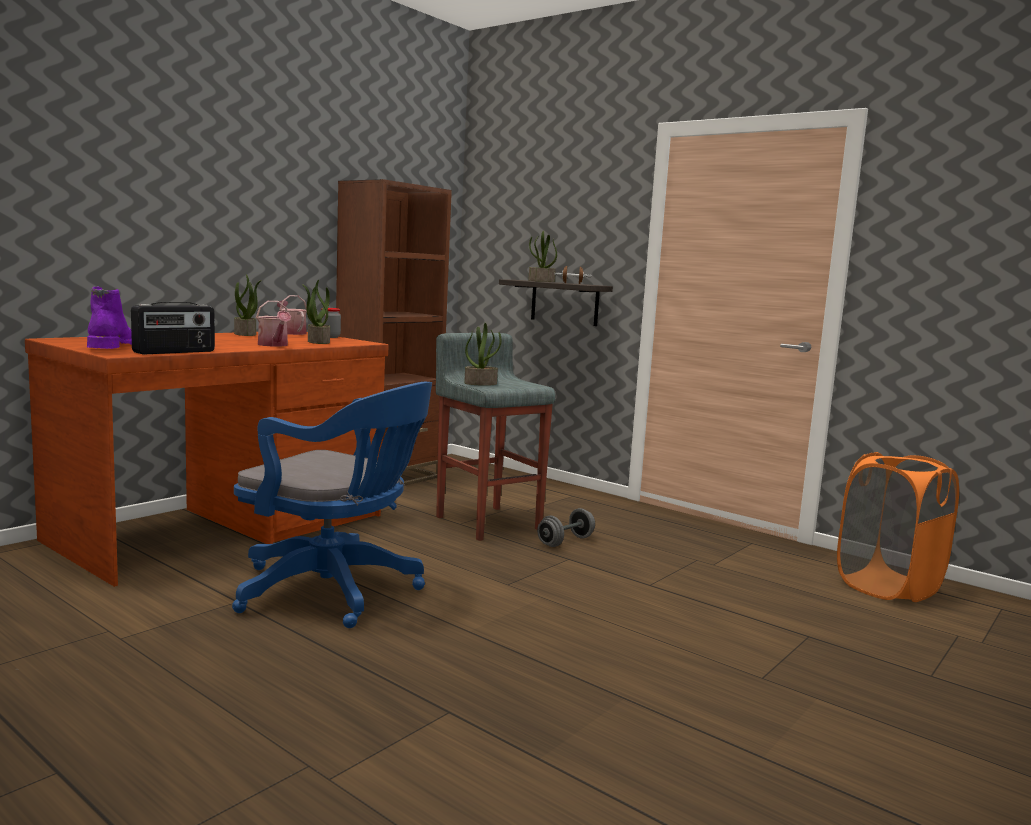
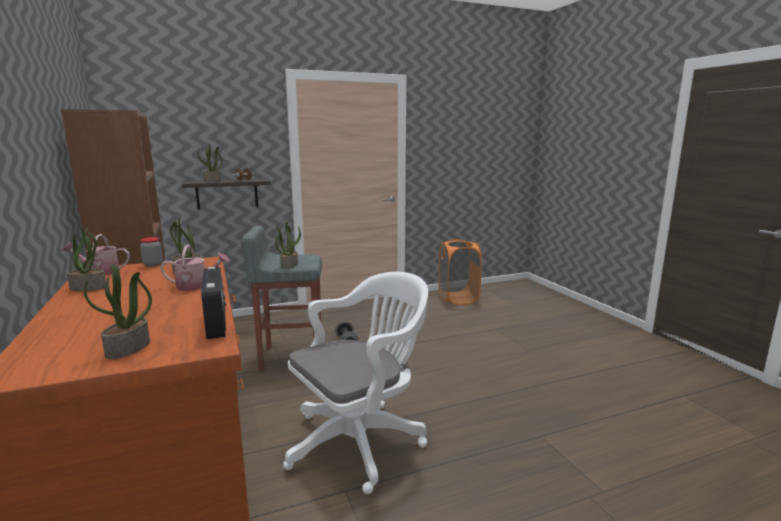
camera: 60 degrees left, 5 degrees up
purple boot [87,287,132,349] -> potted plant [84,264,152,359]
blue office chair [232,382,432,628] -> white office chair [283,272,428,494]

